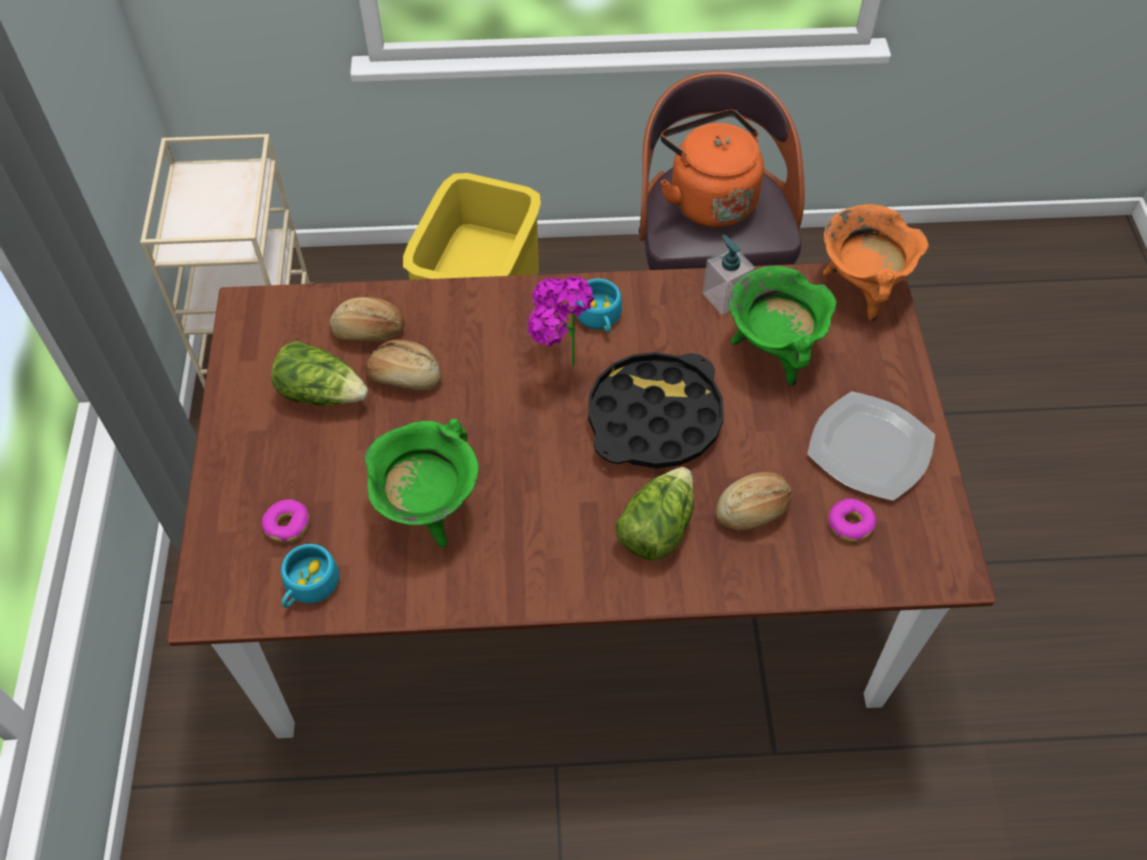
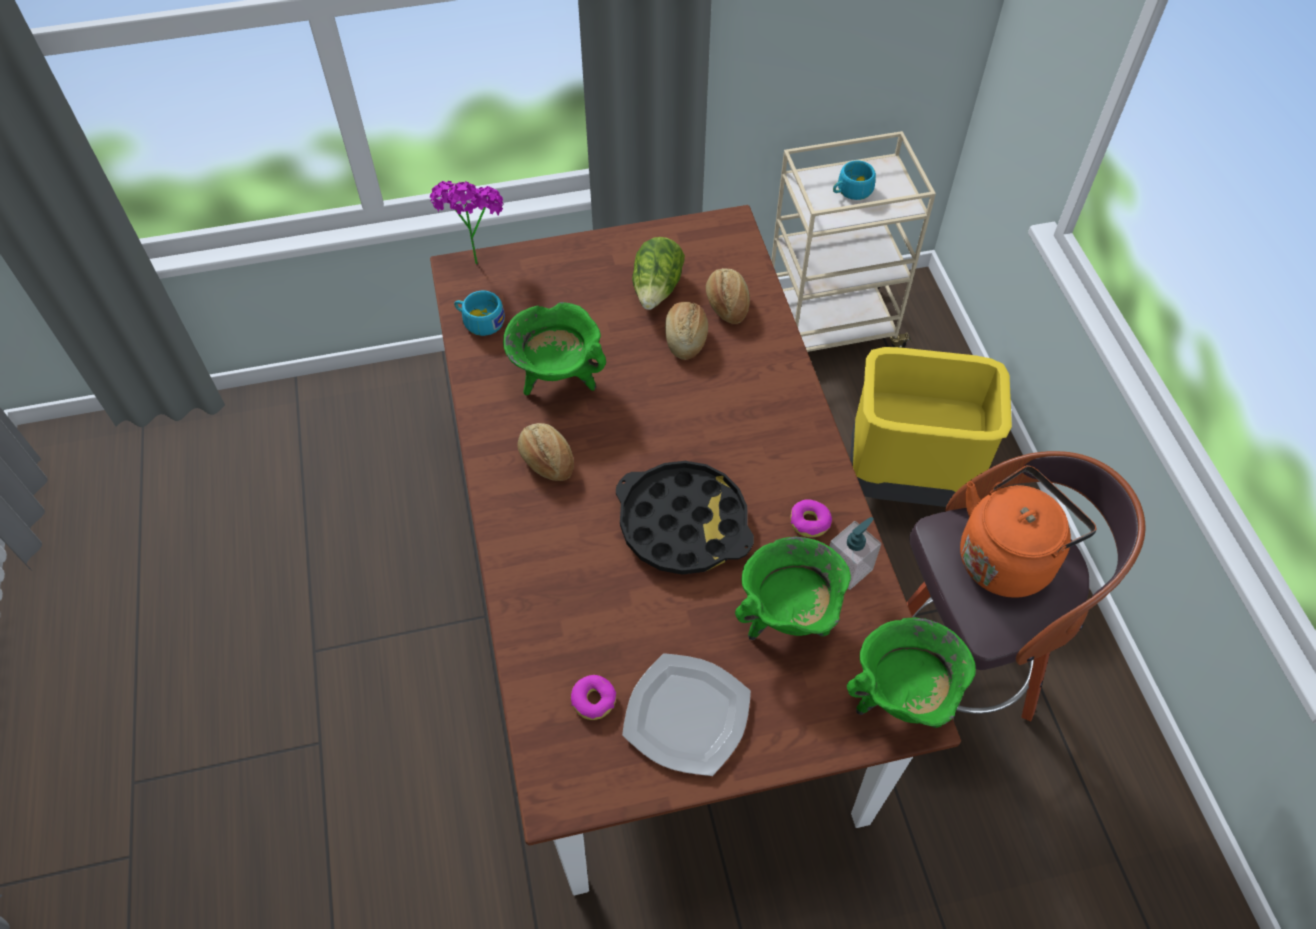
camera: 80 degrees right, 0 degrees up
donut [262,499,309,543] -> donut moved to [791,499,832,537]
potted plant [528,276,594,366] -> potted plant moved to [430,181,504,265]
turquoise cup [576,278,622,333] -> turquoise cup moved to [833,160,876,200]
lettuce [616,467,694,561] -> none
bread [716,472,792,531] -> bread moved to [517,423,574,481]
orange cooking pot [823,204,929,322] -> green cooking pot [847,618,976,728]

